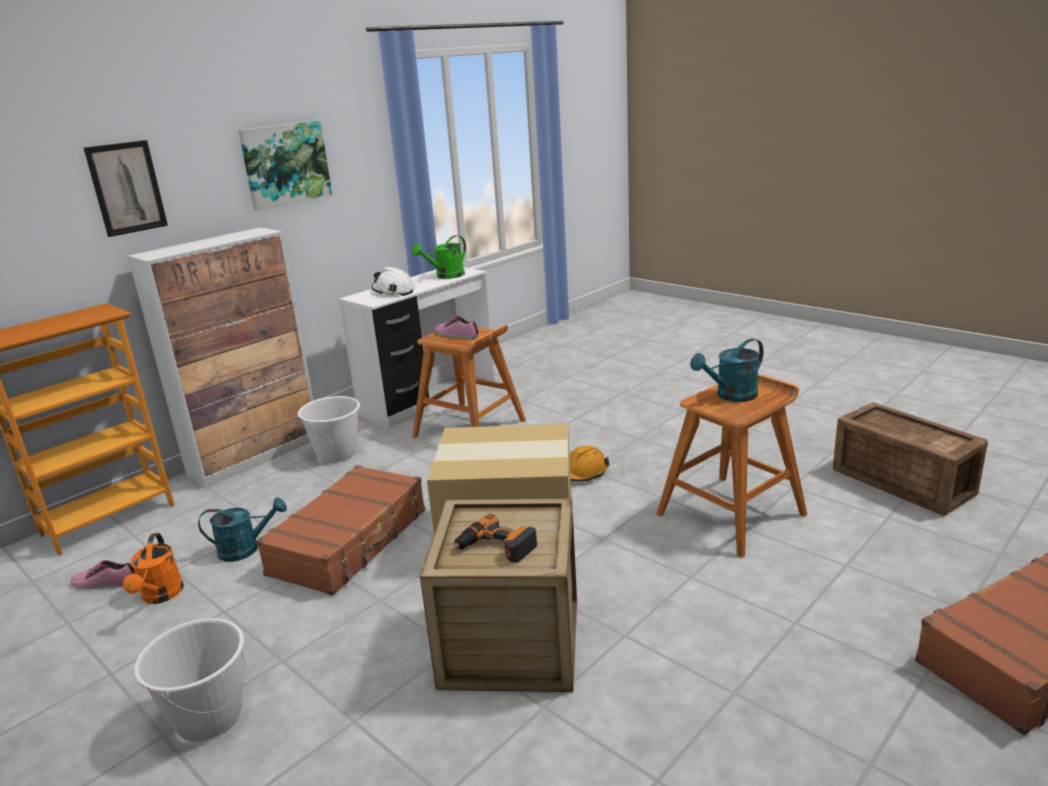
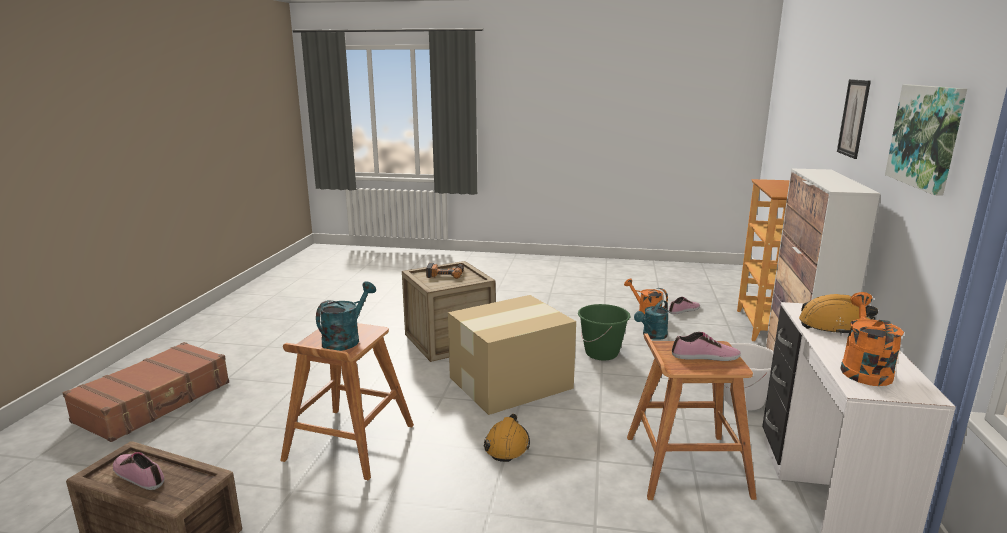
camera: 145 degrees right, 5 degrees down
white bucket [134,618,246,742] -> none
brown suitcase [256,465,425,596] -> green bucket [578,304,630,360]
white hard hat [372,267,415,296] -> orange hard hat [799,294,878,335]
green watering can [412,235,466,279] -> orange watering can [840,292,904,386]
none -> shoe [113,452,164,490]

